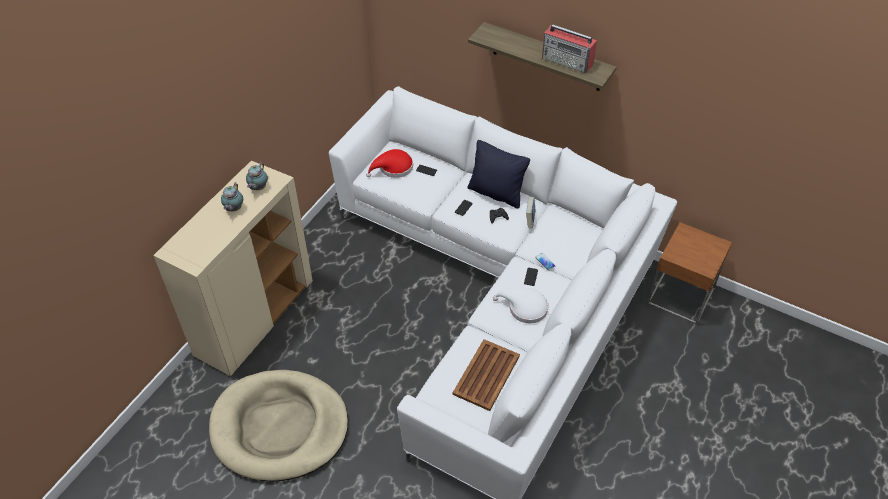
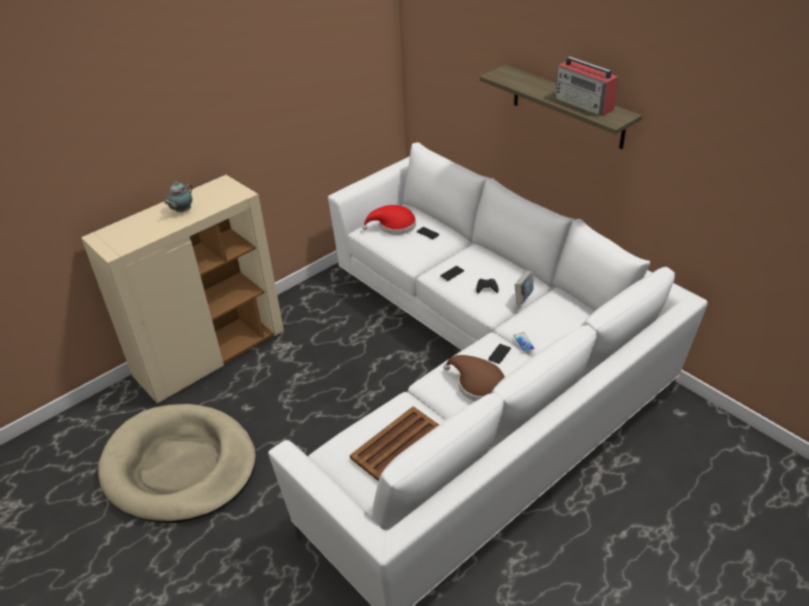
camera: 20 degrees right, 10 degrees down
teapot [246,162,268,190] -> none
black pillow [468,140,530,208] -> none
white hat [493,287,548,323] -> brown hat [443,355,505,401]
brown side table [647,222,732,325] -> none

